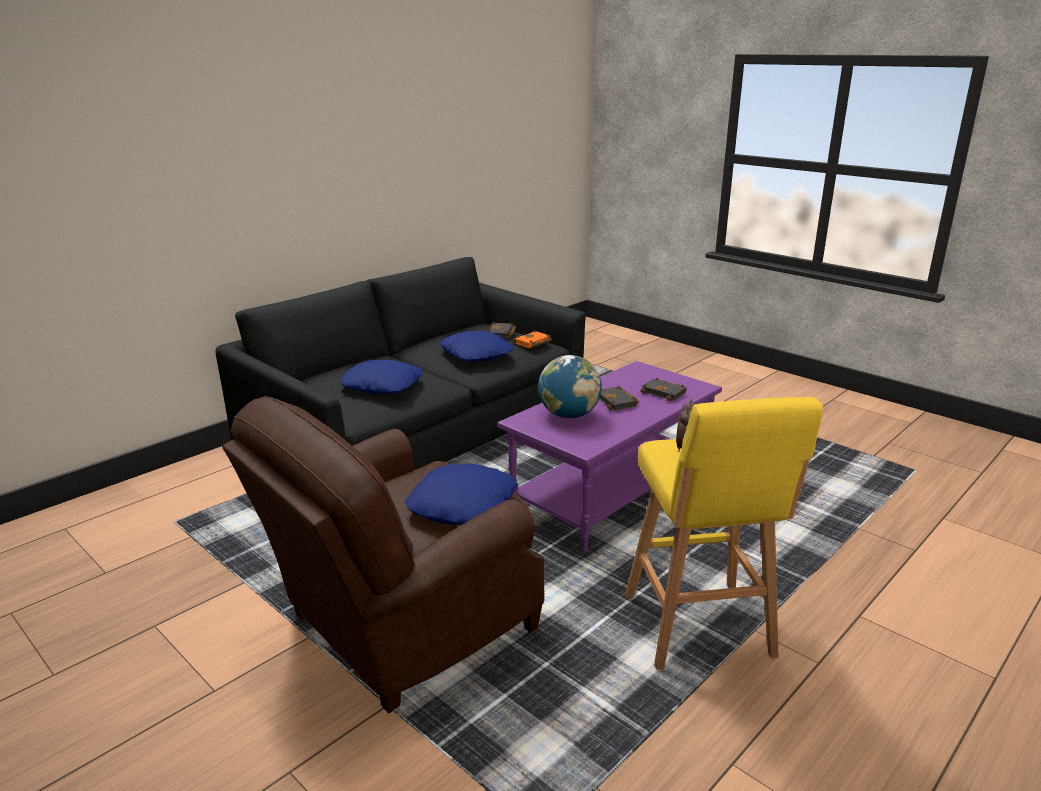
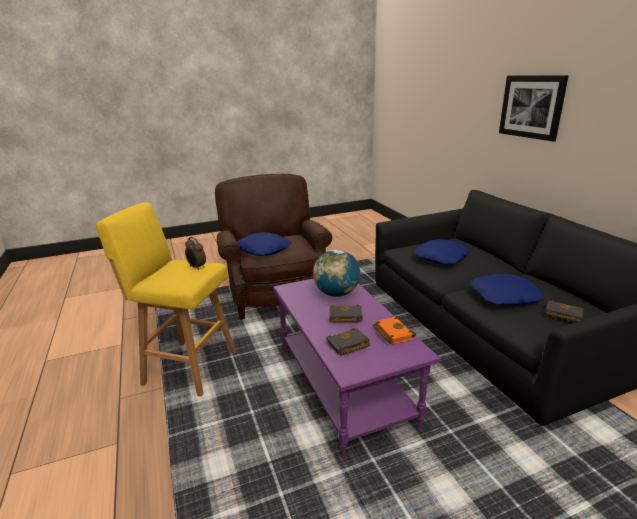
camera: 115 degrees right, 0 degrees up
orange book [513,330,552,348] -> orange book moved to [373,317,416,344]
none -> picture [499,75,569,142]

